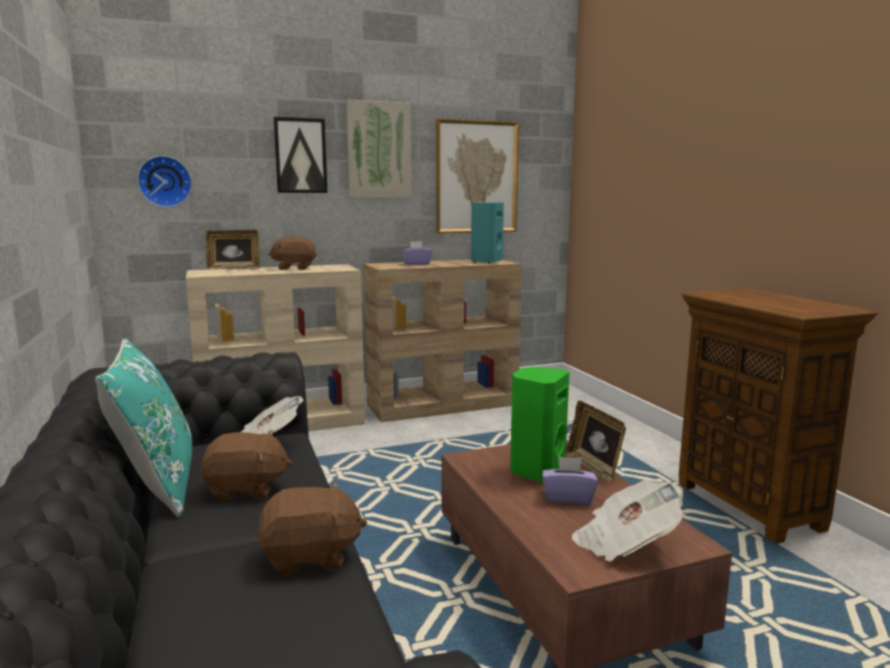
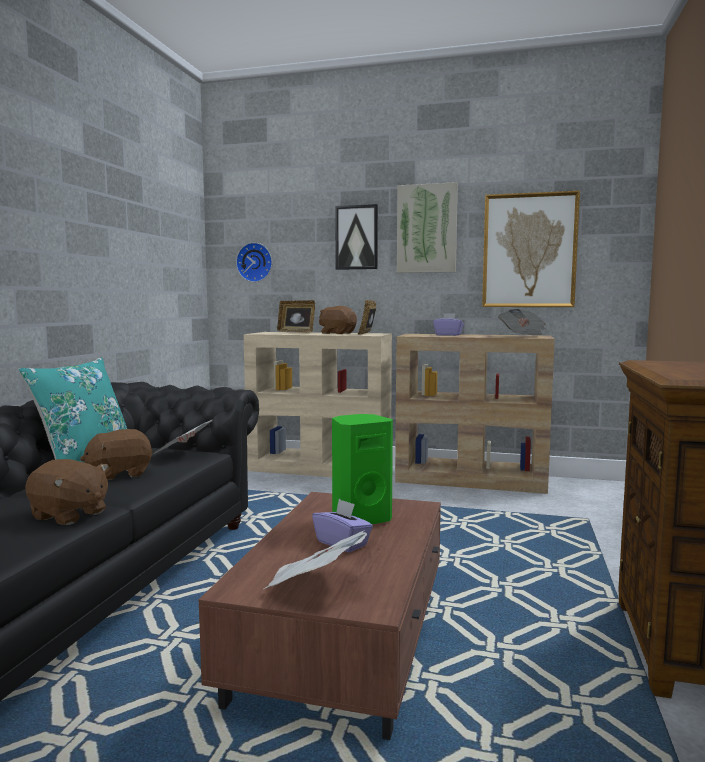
camera: 35 degrees right, 5 degrees down
brown plush toy [201,430,292,501] -> brown plush toy turned 120 degrees clockwise [80,429,153,480]
turquoise speaker [471,203,504,263] -> newspaper [498,309,546,336]
picture frame [566,401,626,484] -> picture frame moved to [358,300,376,335]

